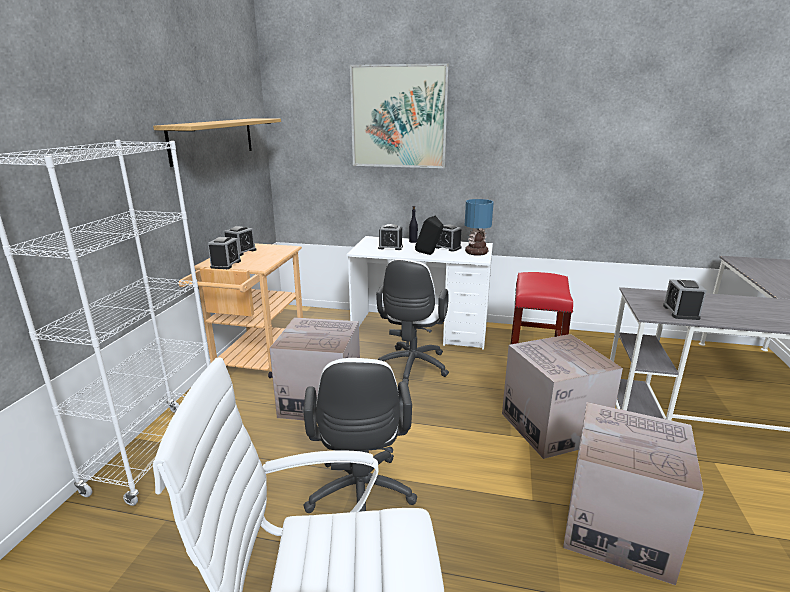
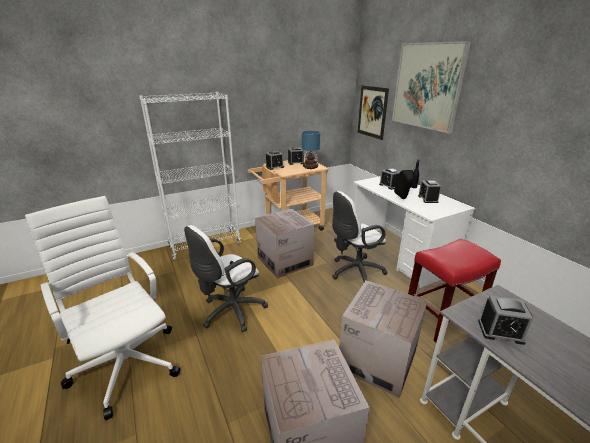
camera: 50 degrees right, 5 degrees up
shelf [153,118,281,167] -> none
table lamp [465,199,494,256] -> table lamp moved to [302,131,320,169]
alarm clock [663,279,707,320] -> alarm clock turned 135 degrees counterclockwise [478,296,533,345]
none -> picture [357,85,389,140]

